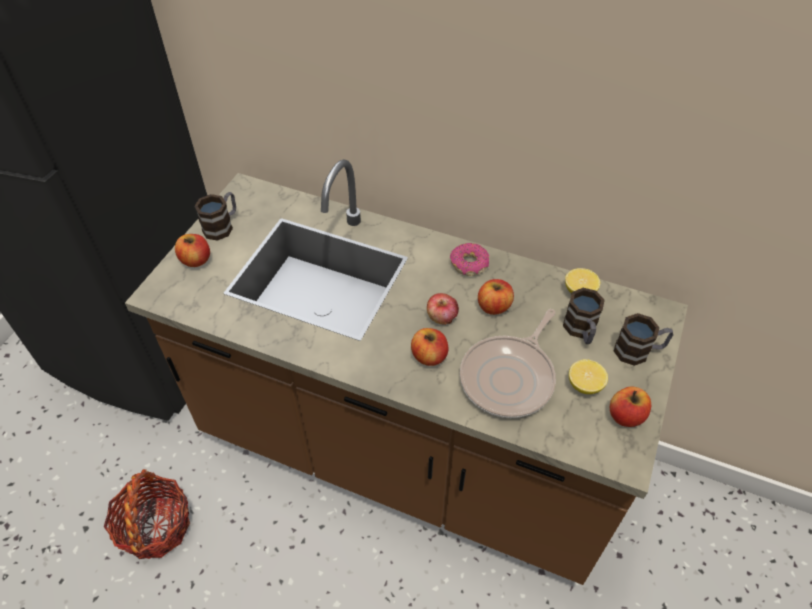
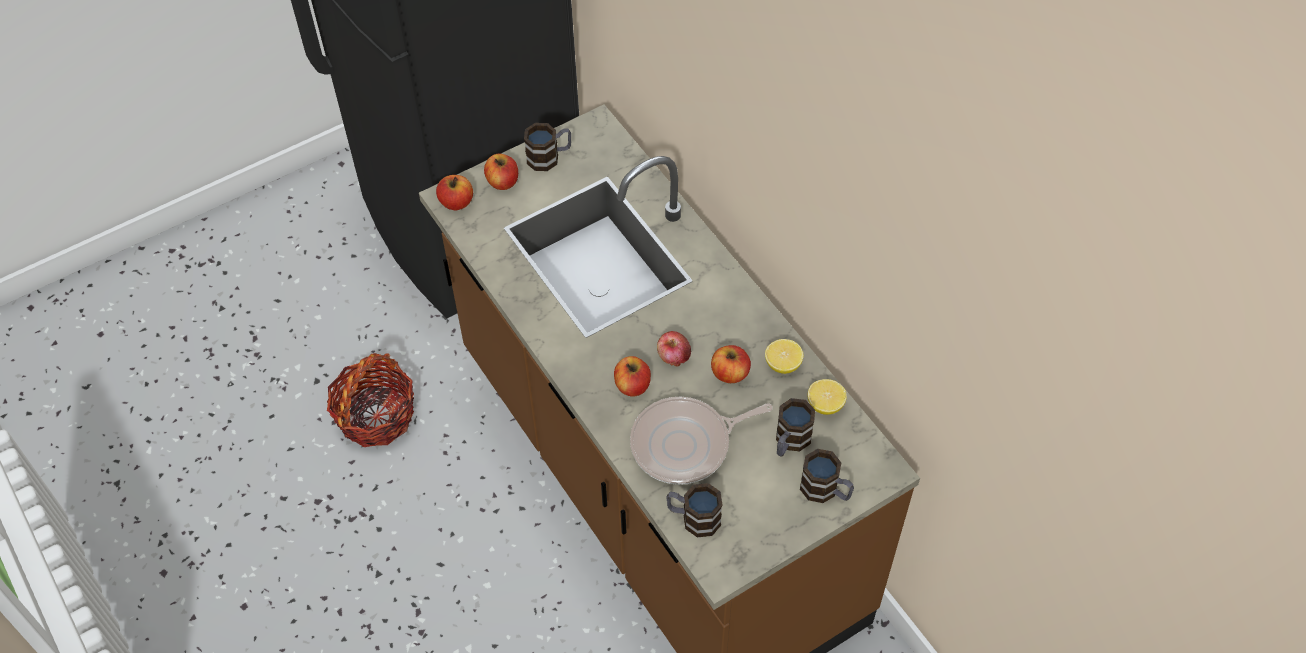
camera: 35 degrees right, 5 degrees up
donut [450,243,489,276] -> none
lemon [569,359,608,394] -> lemon moved to [765,339,803,374]
apple [610,386,651,427] -> apple moved to [436,175,473,210]
none -> mug [666,483,722,537]

